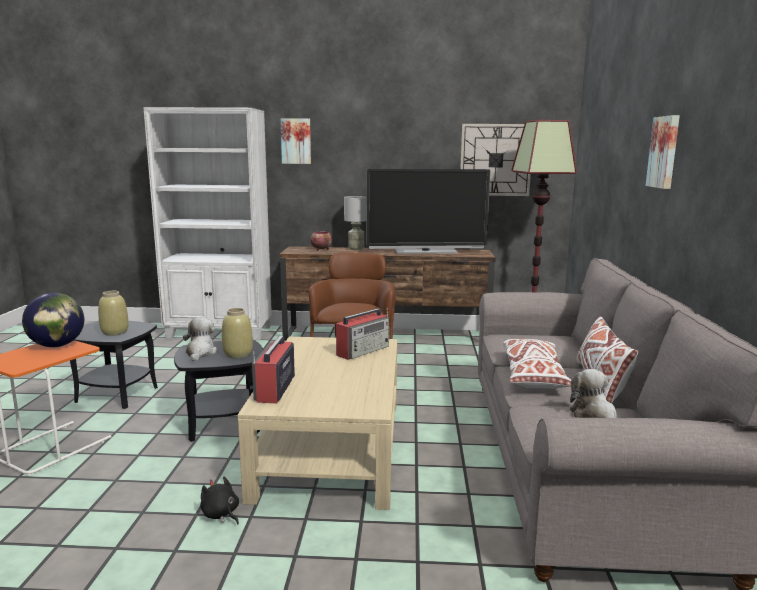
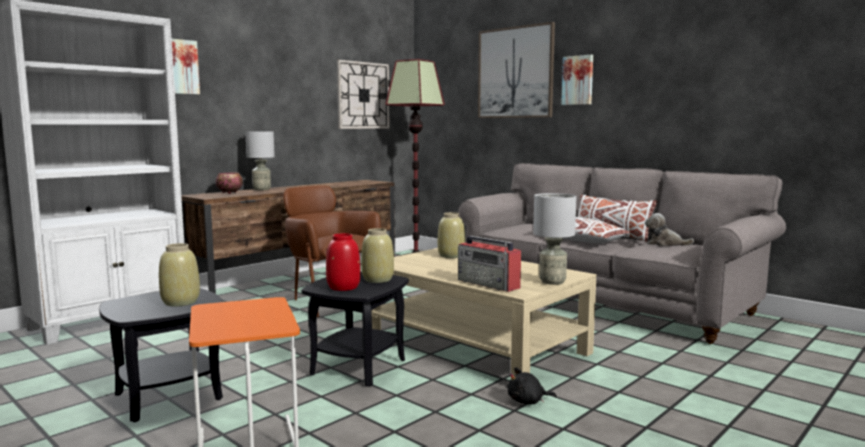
camera: 50 degrees left, 5 degrees down
globe [22,293,84,347] -> none
plush toy [183,318,218,362] -> red vase [326,233,361,291]
radio [336,308,389,360] -> beige vase [438,212,465,258]
television [366,169,490,254] -> none
none -> picture [478,22,555,118]
none -> grey table lamp [533,193,576,285]

